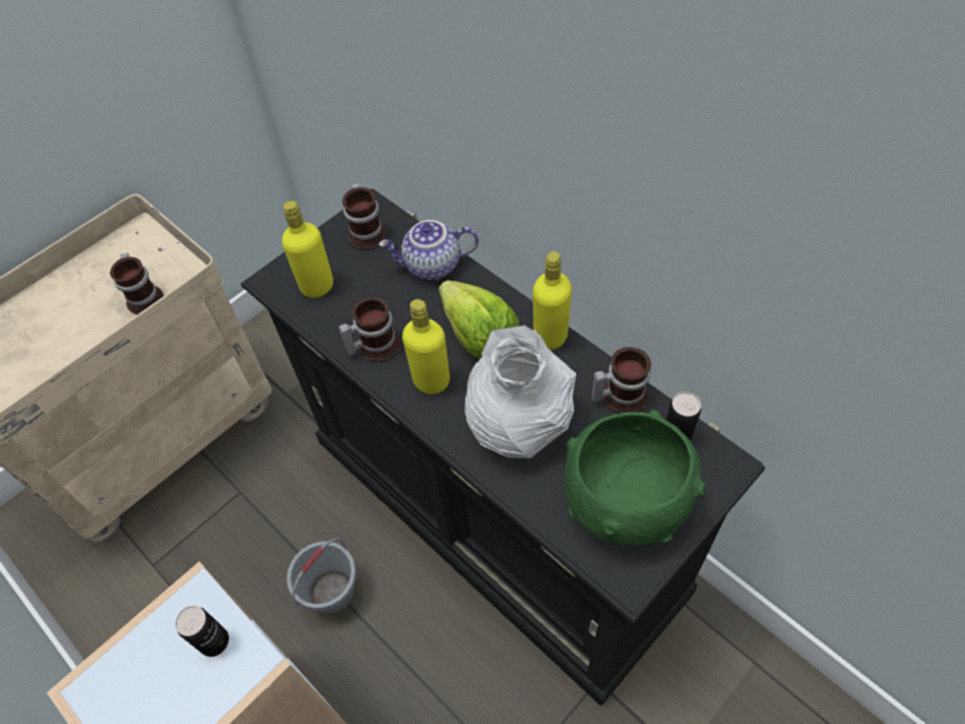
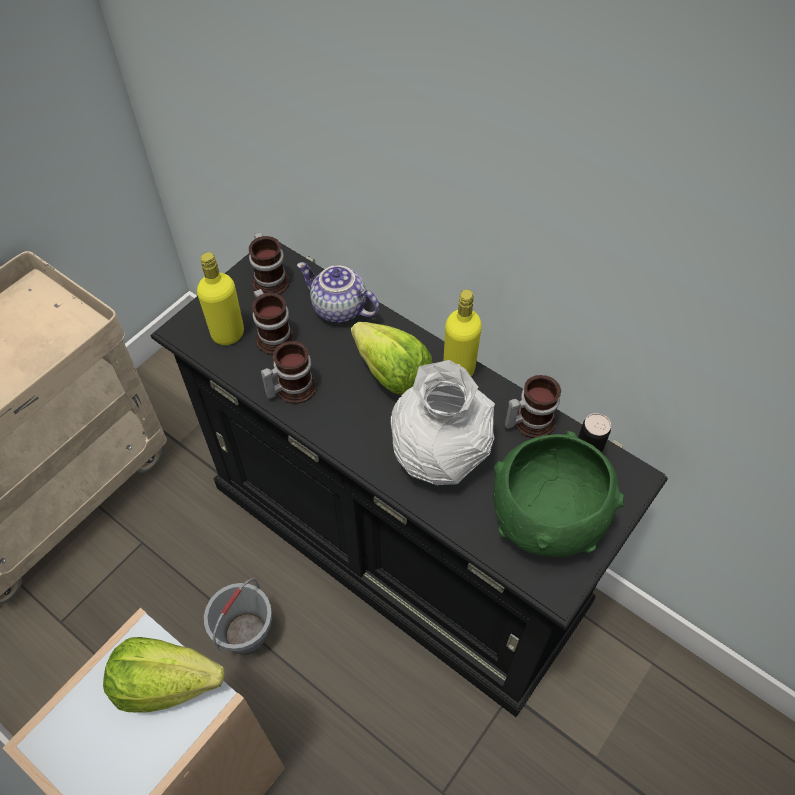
camera: 10 degrees left, 0 degrees up
mug [110,253,164,315] -> mug moved to [252,289,295,355]
can [175,606,229,657] -> lettuce [103,637,225,713]
teapot [379,220,479,280] -> teapot turned 45 degrees clockwise [297,262,379,323]
yellow bottle [402,299,450,394] -> none

